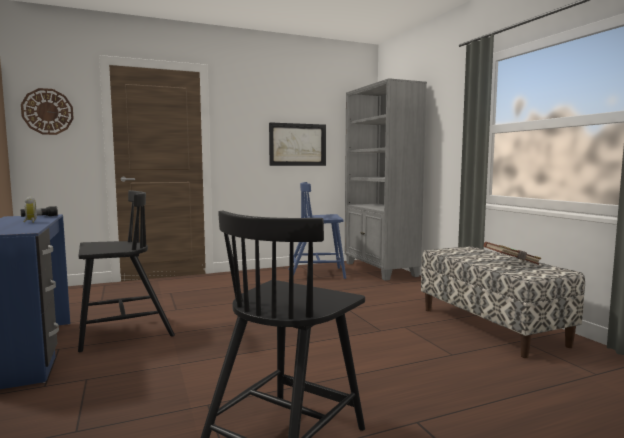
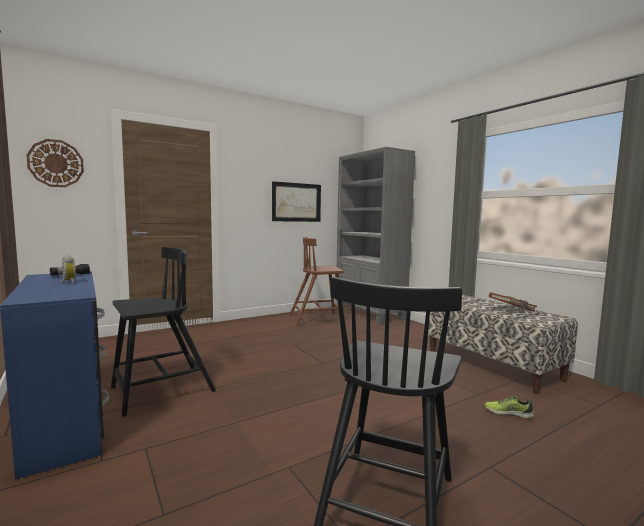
camera: 10 degrees left, 0 degrees up
blue chair [288,182,346,279] -> brown chair [289,236,346,326]
none -> shoe [485,396,534,419]

